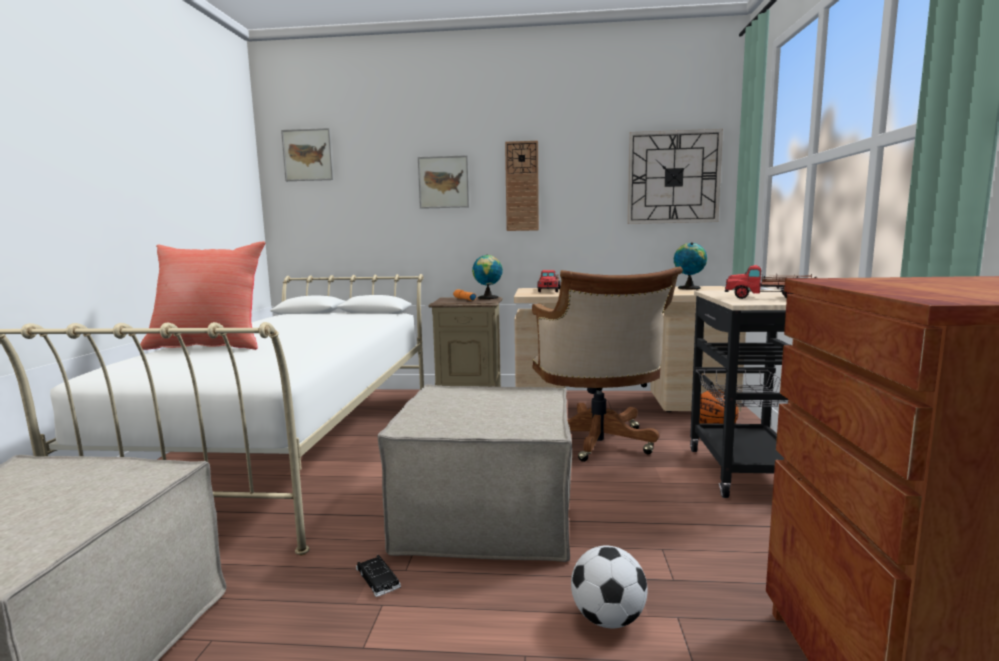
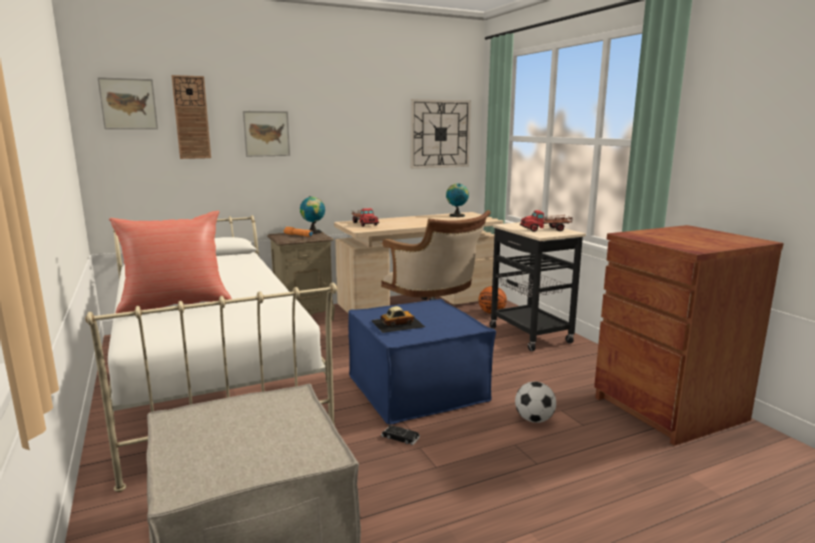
camera: 30 degrees left, 5 degrees up
beige ottoman [378,384,572,562] -> blue ottoman [348,299,496,425]
wall clock [505,141,539,231] -> wall clock moved to [171,75,211,159]
none -> toy car [371,306,425,333]

